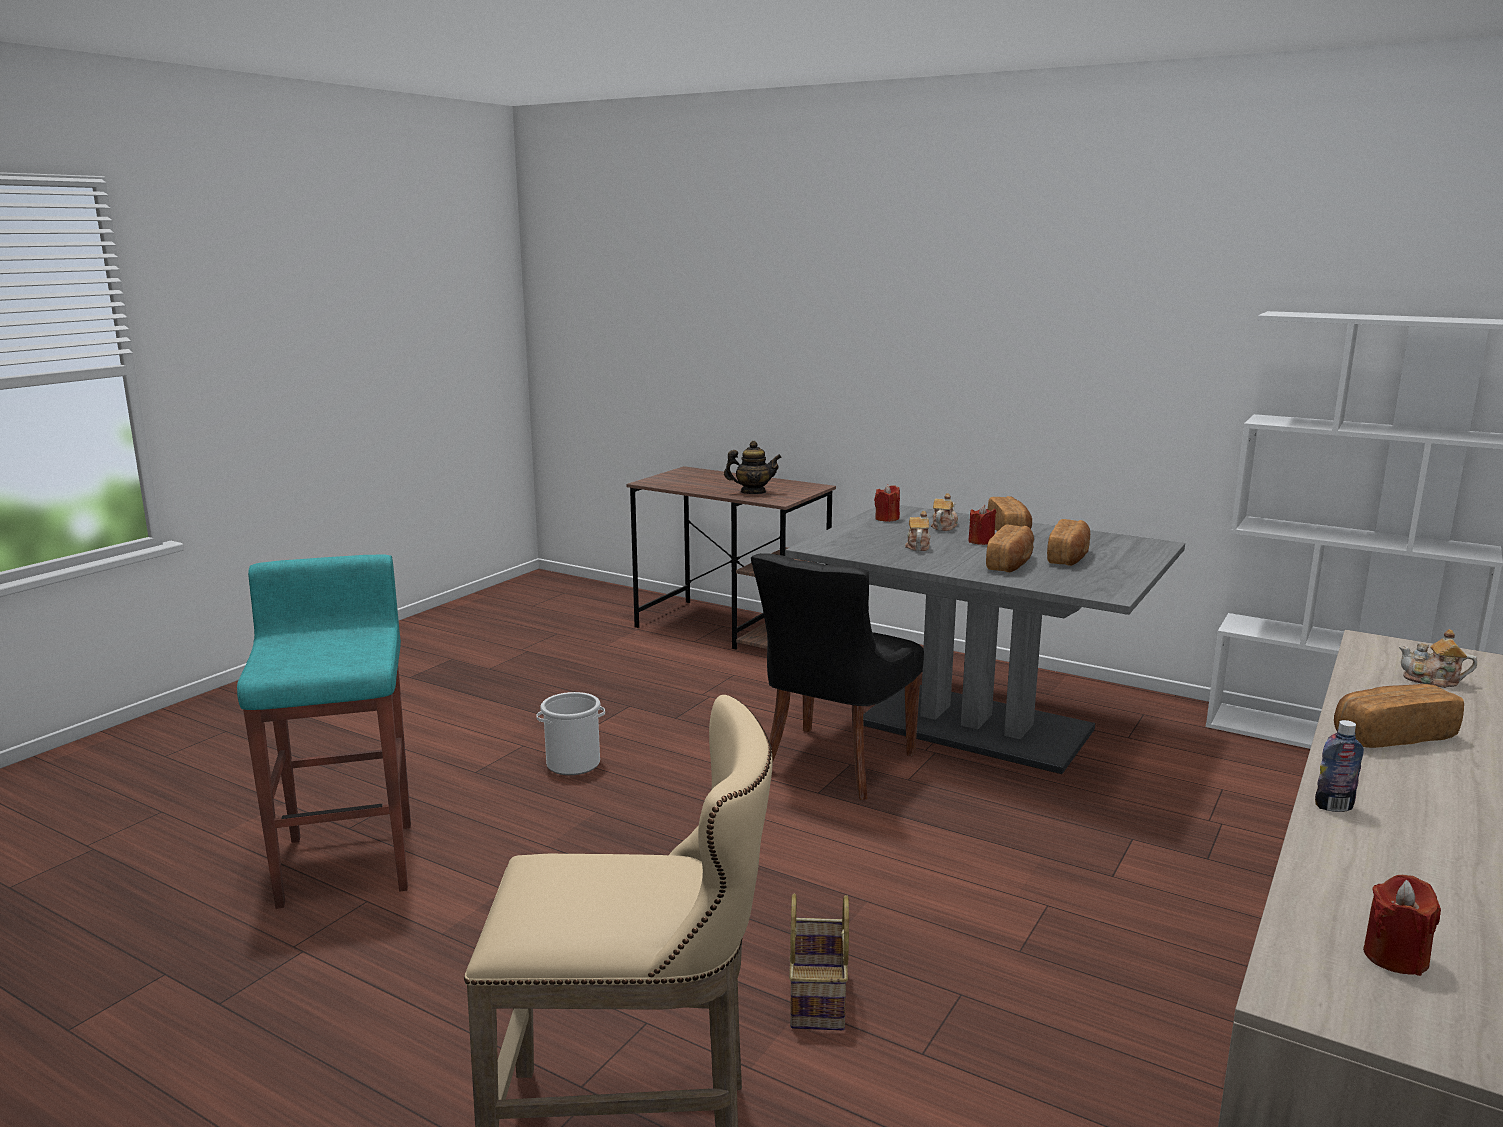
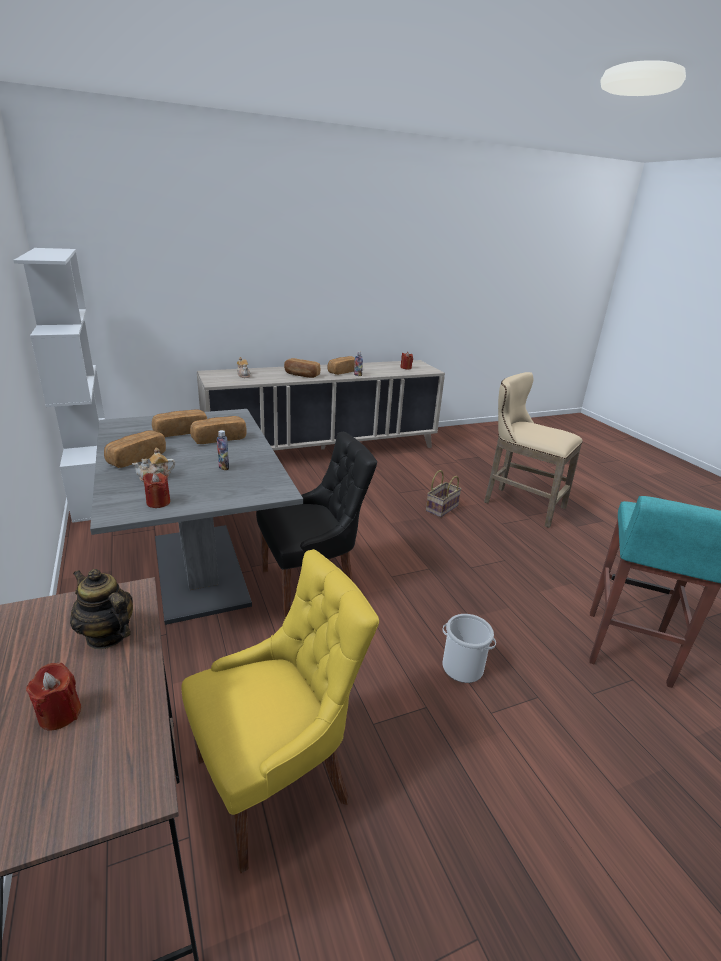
camera: 145 degrees left, 10 degrees up
teapot [905,511,930,551] -> bottle [217,430,229,471]
red candle [968,505,996,545] -> red candle moved to [26,663,81,730]
none -> yellow chair [181,549,379,873]
none -> bread [327,356,355,375]

